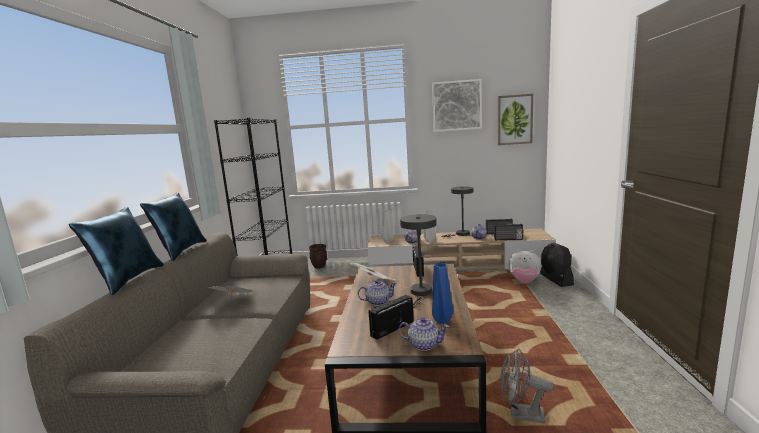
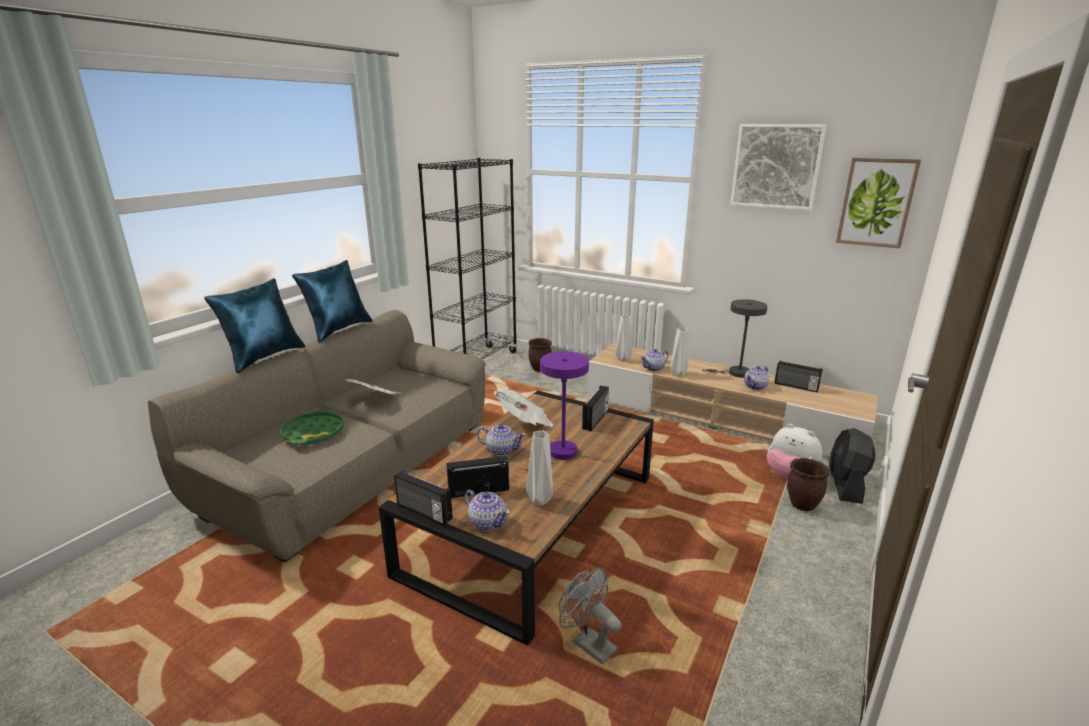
camera: 25 degrees right, 10 degrees up
grey table lamp [400,214,437,308] -> purple table lamp [526,351,589,472]
blue vase [432,263,454,324] -> grey vase [526,431,553,505]
radio [494,224,523,240] -> radio moved to [394,470,453,526]
none -> green tray [280,409,344,445]
none -> brown planter [787,458,830,511]

